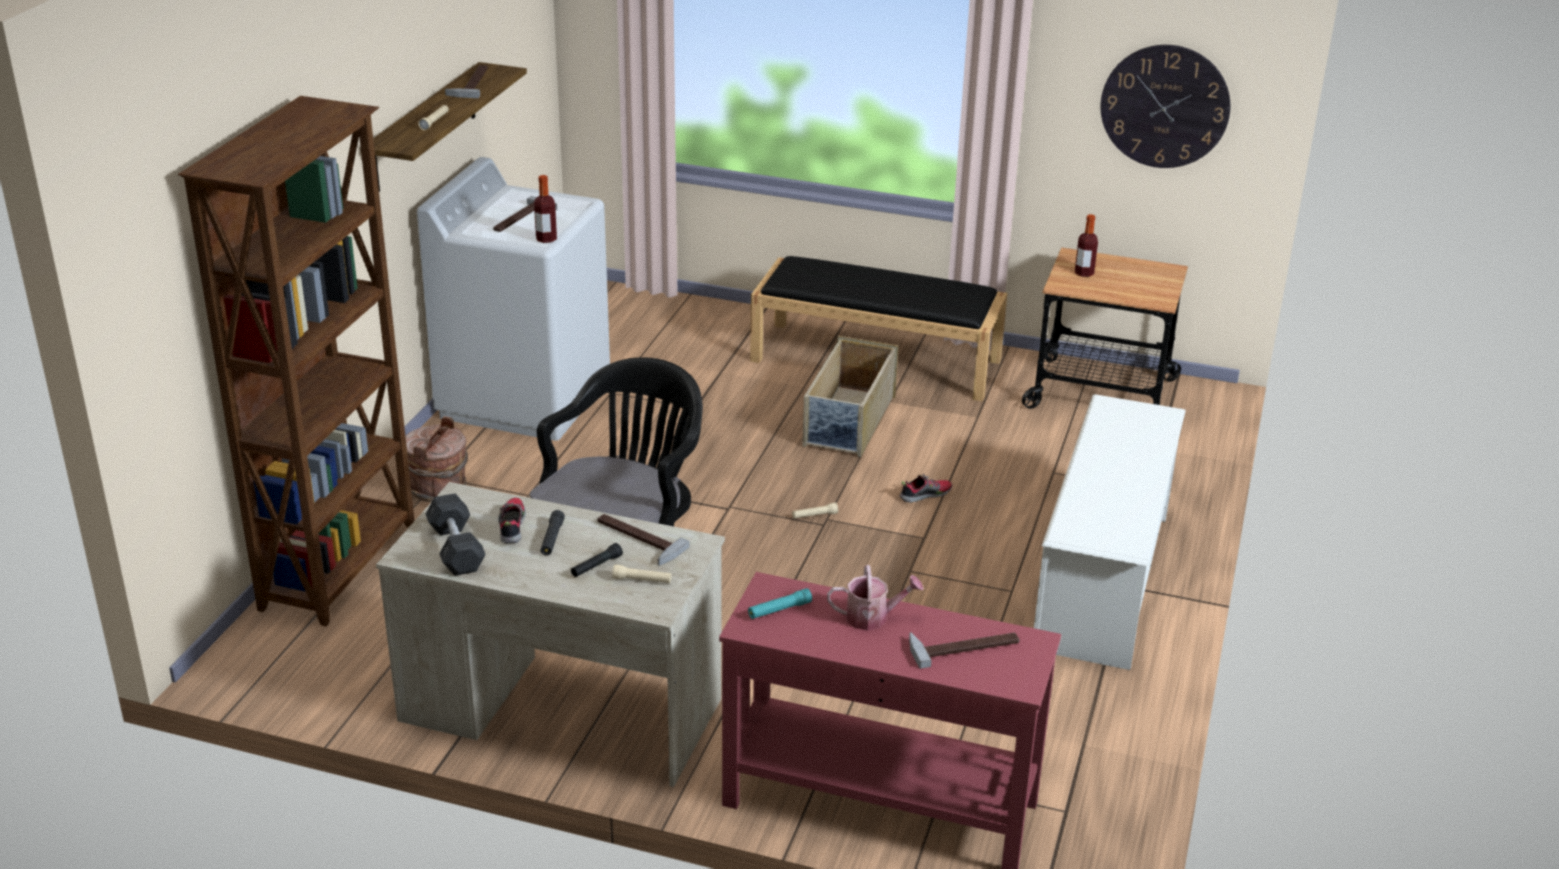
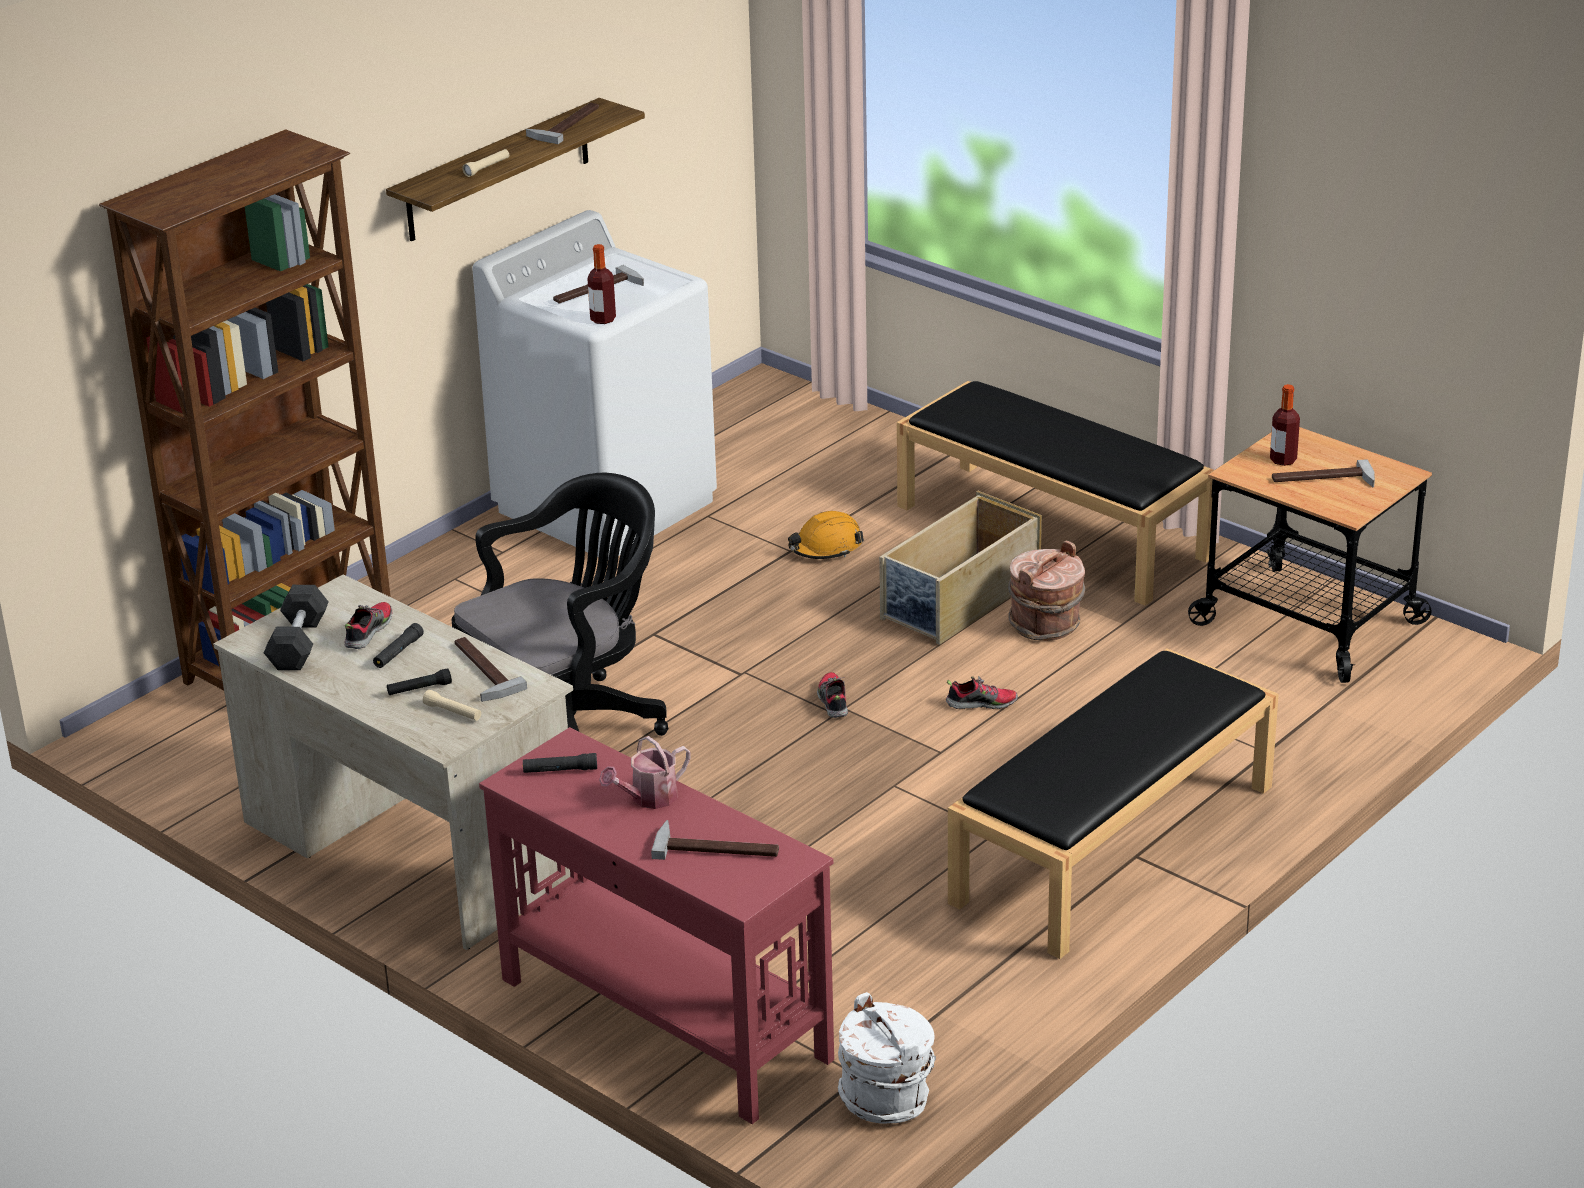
camera: 25 degrees right, 0 degrees up
brown bucket [405,416,468,502] -> brown bucket moved to [1008,540,1085,641]
turquoise flashlight [748,588,812,619] -> black flashlight [523,753,597,773]
beige flashlight [792,502,838,519] -> shoe [817,672,848,718]
watering can [827,565,924,630] -> watering can turned 120 degrees clockwise [599,736,691,809]
white shoe rack [1034,394,1186,670] -> black bench [948,648,1279,959]
wall clock [1101,45,1231,168] -> none
none -> orange hard hat [788,511,864,559]
none -> white bucket [838,992,936,1124]
none -> hammer [1272,459,1375,487]

